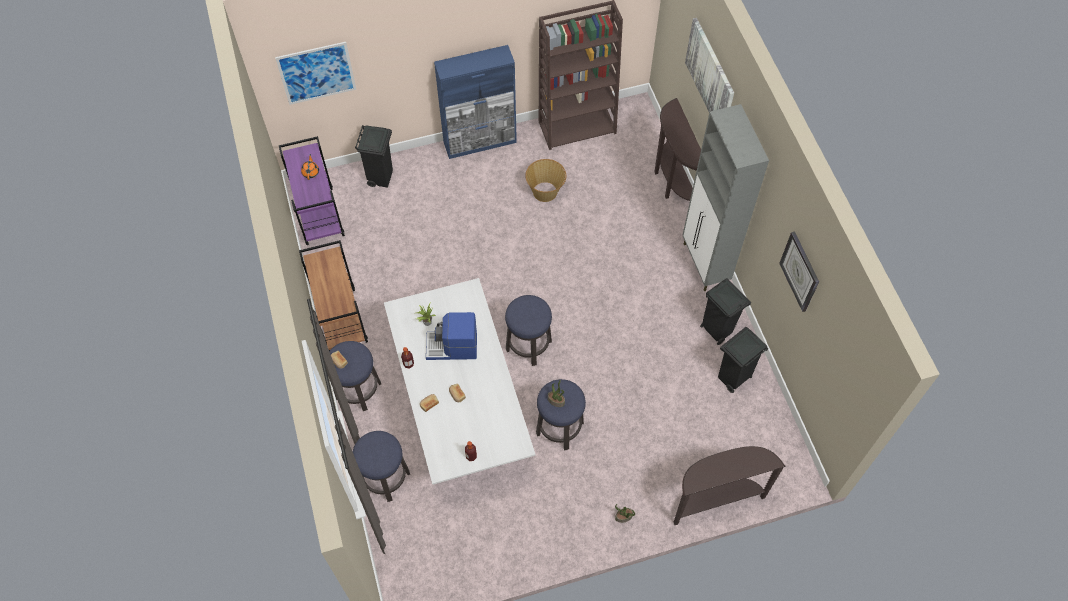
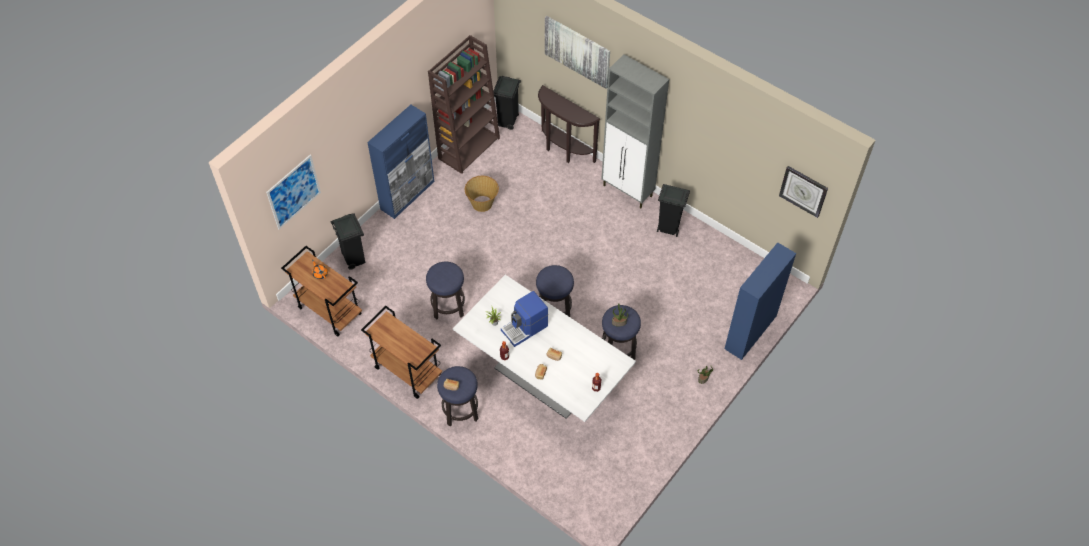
camera: 35 degrees left, 5 degrees down
purple cart [279,136,345,245] -> brown cart [281,246,362,337]
stool [353,431,410,502] -> stool moved to [426,262,465,319]
brown console table [674,446,786,525] -> blue cabinet [724,242,796,360]
black trash can [718,327,768,393] -> black trash can moved to [493,76,521,130]
wall clock [779,231,819,312] -> wall clock moved to [779,166,828,218]

